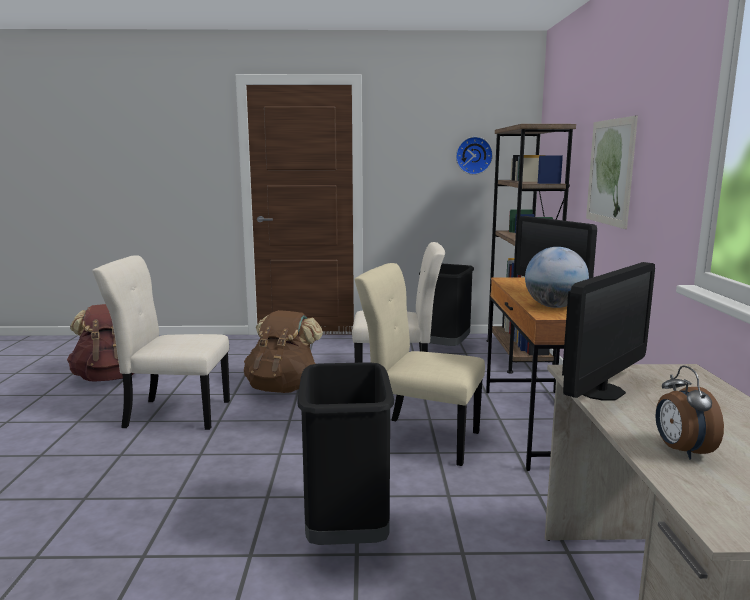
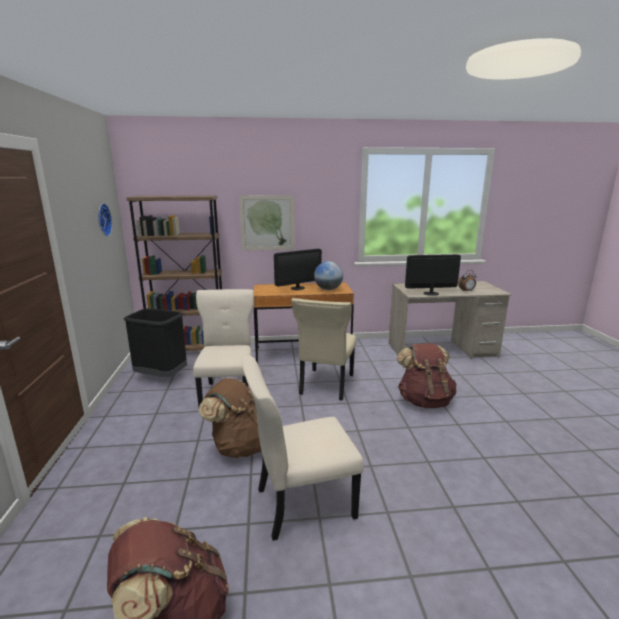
camera: 95 degrees left, 5 degrees up
beige chair [92,255,230,430] -> beige chair turned 75 degrees clockwise [242,355,364,541]
black trash can [297,362,394,545] -> brown backpack [397,343,457,408]
monitor [562,262,655,401] -> monitor turned 45 degrees counterclockwise [405,254,461,296]

